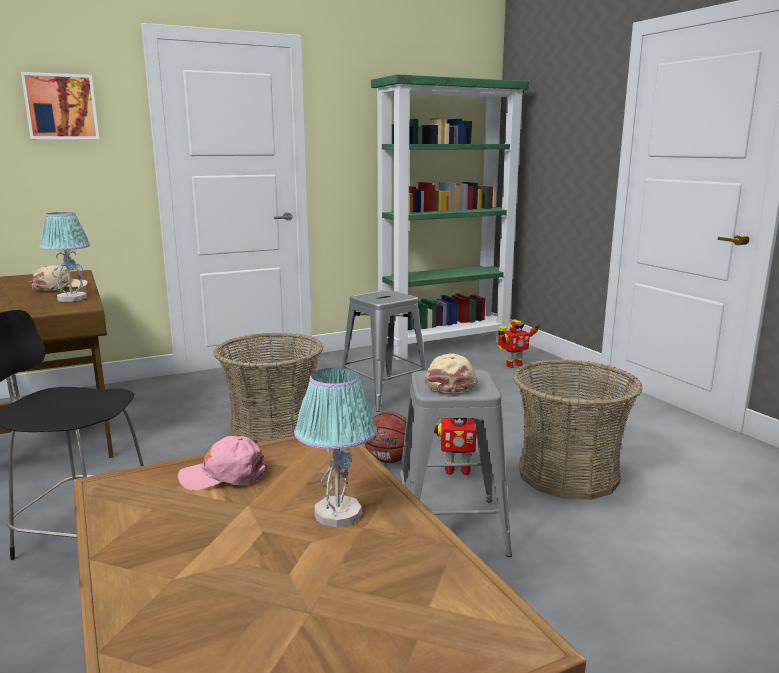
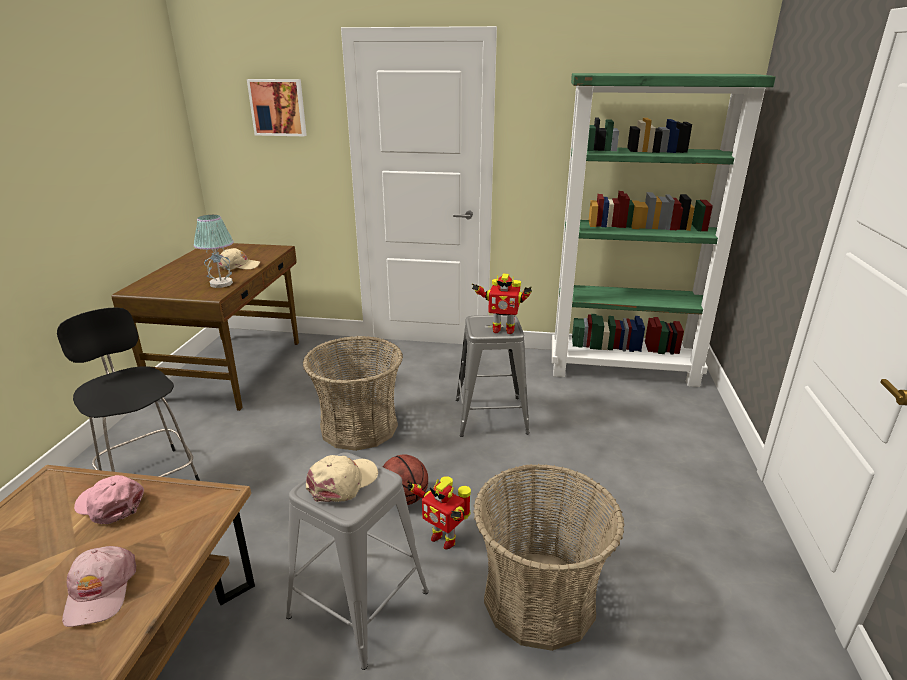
camera: 35 degrees right, 10 degrees up
table lamp [294,368,377,527] -> pink cap [62,546,136,627]
toy robot [497,319,540,368] -> toy robot moved to [472,273,532,334]

